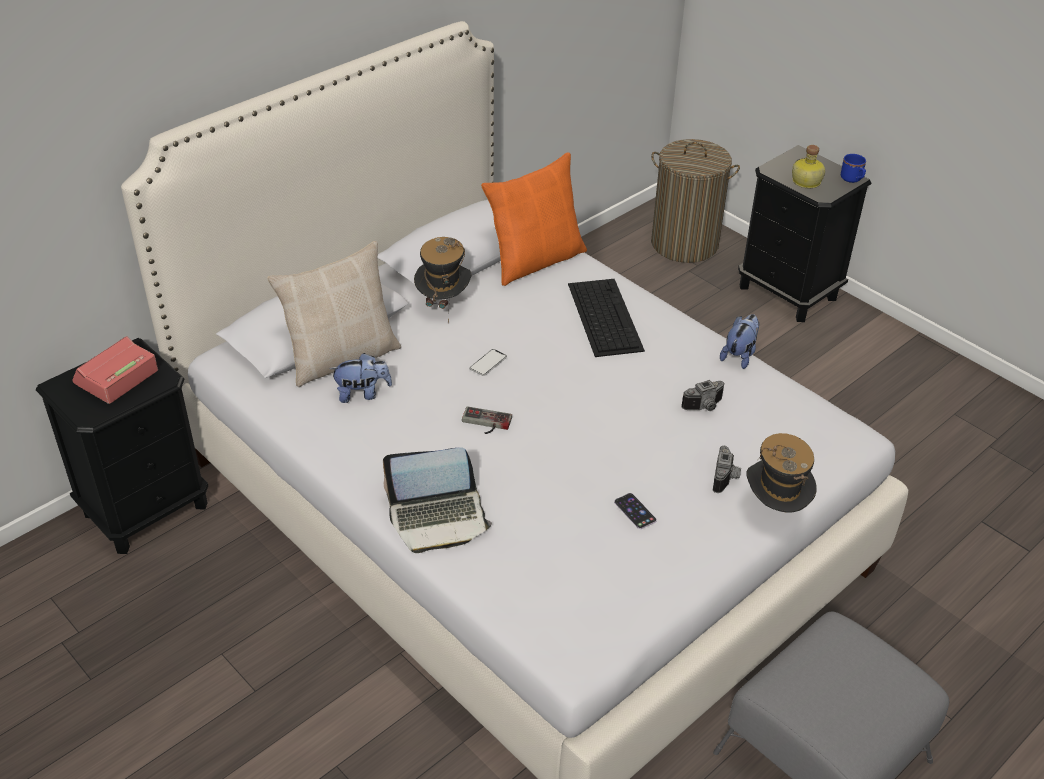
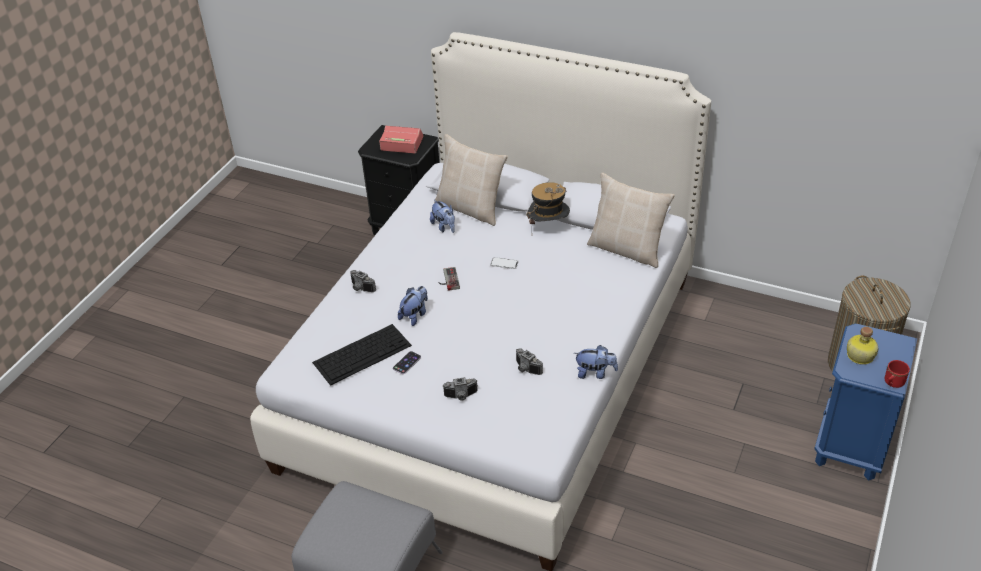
camera: 70 degrees right, 0 degrees up
laptop [383,447,492,553] -> camera [350,270,376,292]
orange pillow [481,153,587,286] -> beige pillow [587,173,674,268]
keyboard [568,279,645,357] -> keyboard moved to [312,324,412,386]
black nightstand [738,145,871,322] -> blue nightstand [814,324,917,481]
hat [747,433,817,512] -> none
blue mug [841,154,866,183] -> red mug [885,360,910,388]
none -> plush toy [398,286,428,326]

